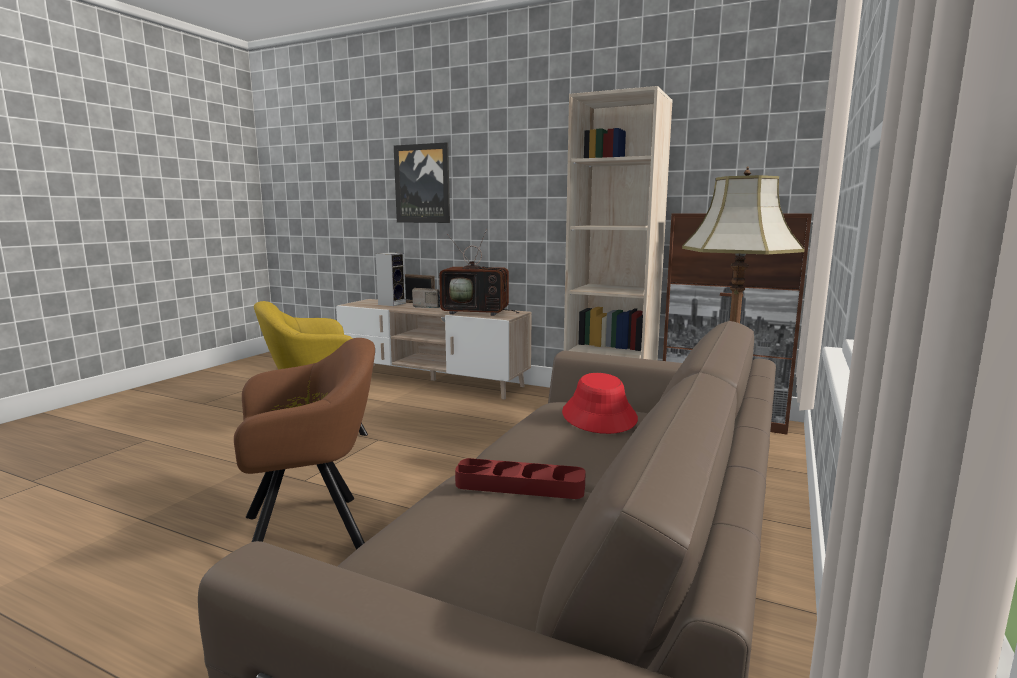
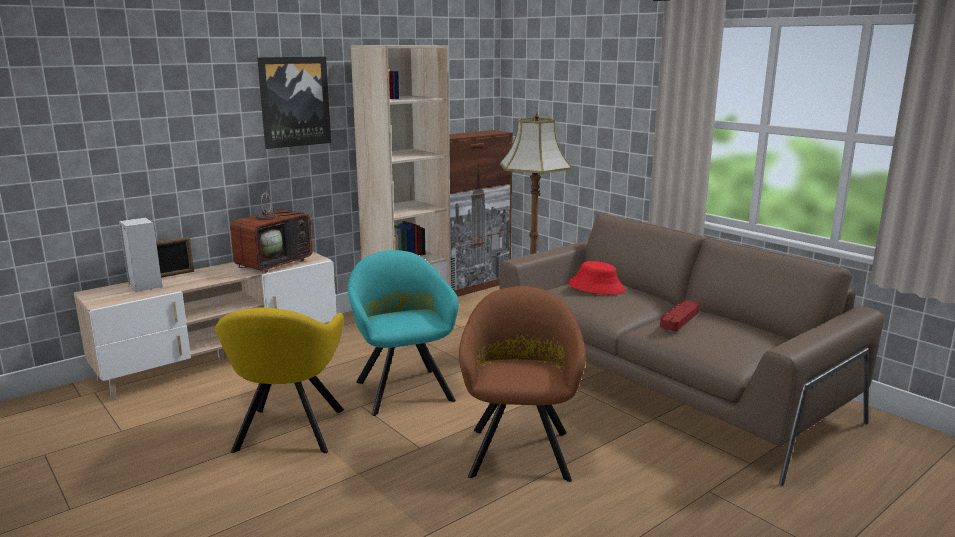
camera: 65 degrees left, 5 degrees up
picture [394,142,450,223] -> picture moved to [257,57,331,149]
radio [412,288,440,308] -> none
none -> turquoise armchair [348,250,459,416]

